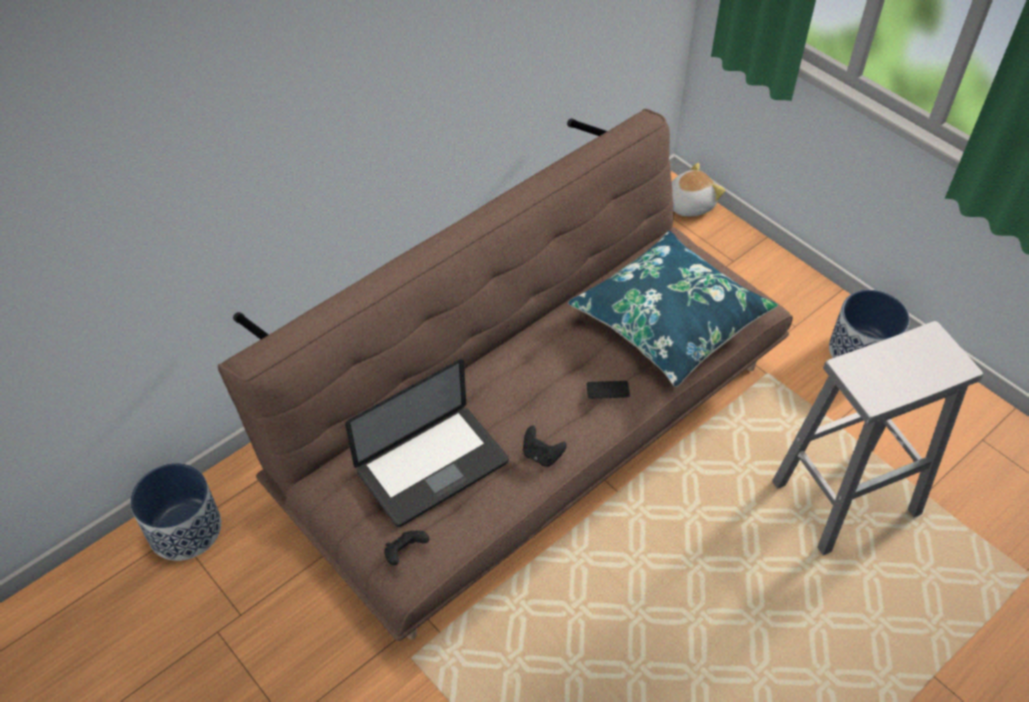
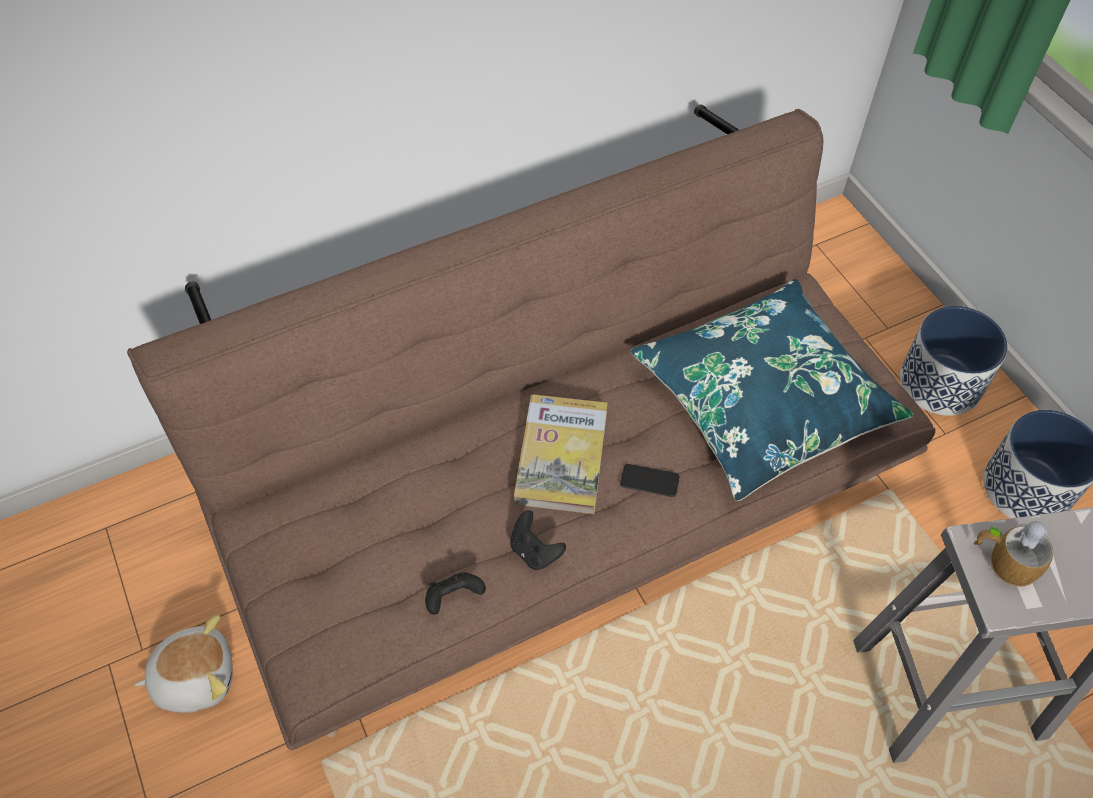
camera: 15 degrees right, 5 degrees up
planter [130,463,221,561] -> planter moved to [900,306,1007,416]
laptop [345,359,509,527] -> none
black game controller [384,531,429,565] -> black game controller moved to [425,573,486,615]
plush toy [672,163,726,216] -> plush toy moved to [134,615,233,713]
none -> book [514,394,608,514]
none -> mug [974,521,1053,587]

